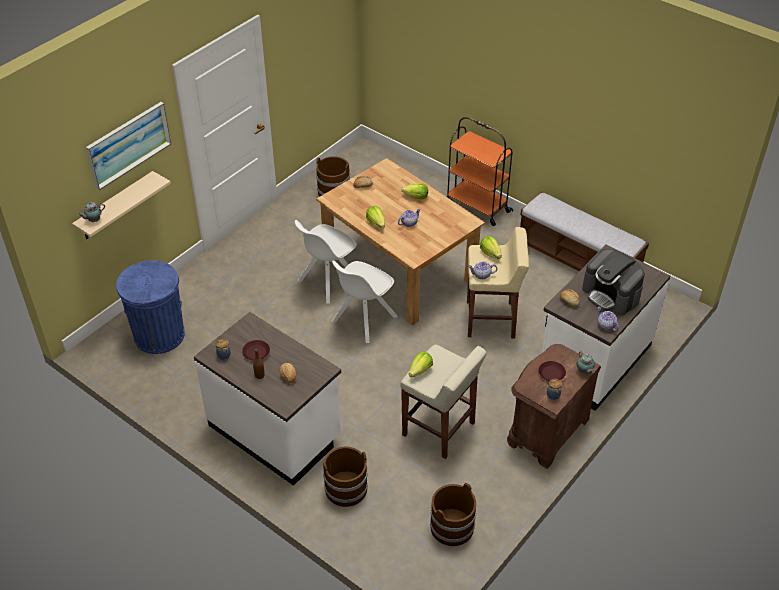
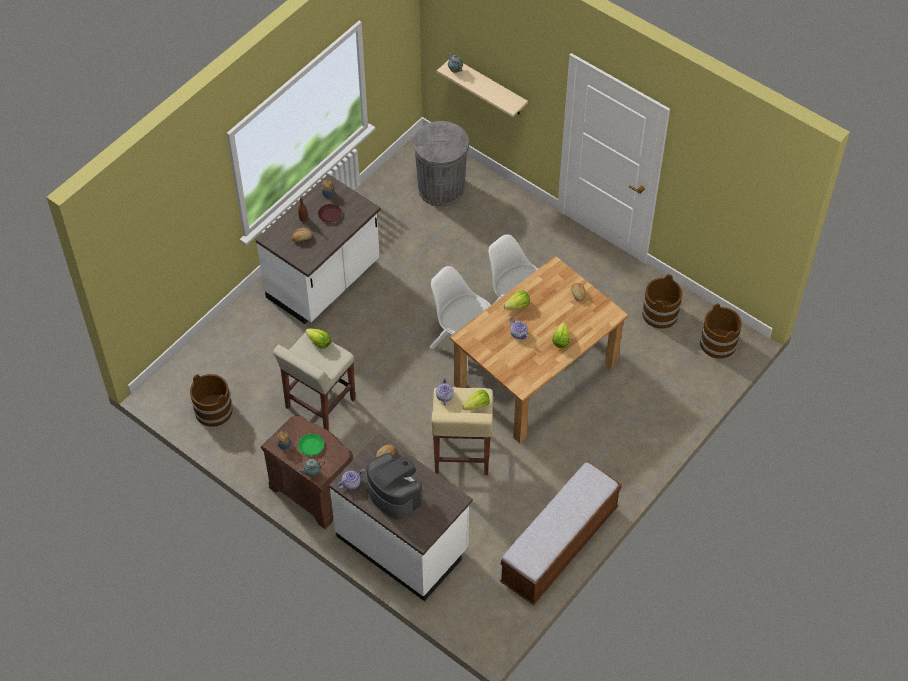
camera: 90 degrees right, 10 degrees up
picture [86,102,171,190] -> none
blue trash can [116,260,185,354] -> grey trash can [413,121,469,207]
brown bucket [323,447,368,507] -> brown bucket moved to [700,304,742,359]
orange cart [447,117,514,226] -> none
brown plate [539,361,566,381] -> green plate [298,434,324,456]
coffee machine [582,249,645,316] -> coffee machine turned 90 degrees clockwise [366,453,423,519]

